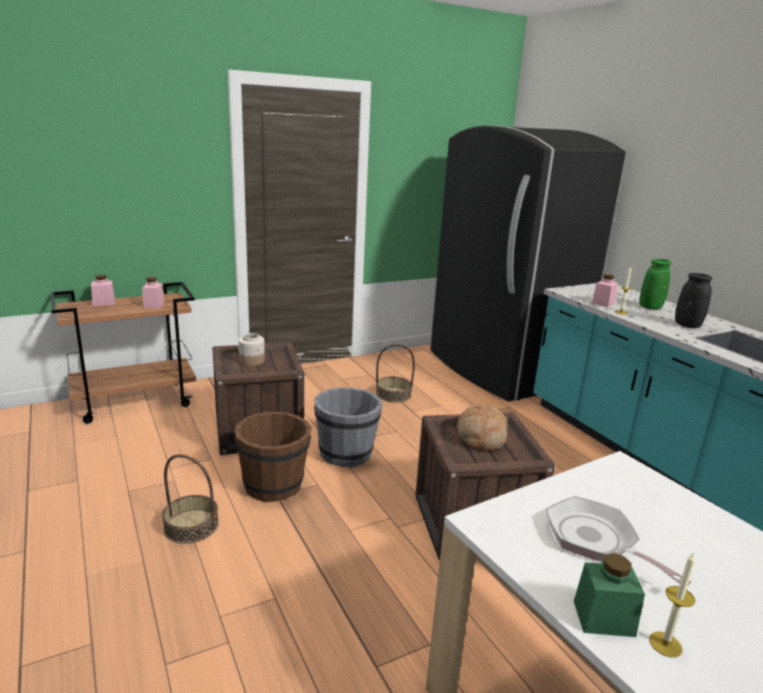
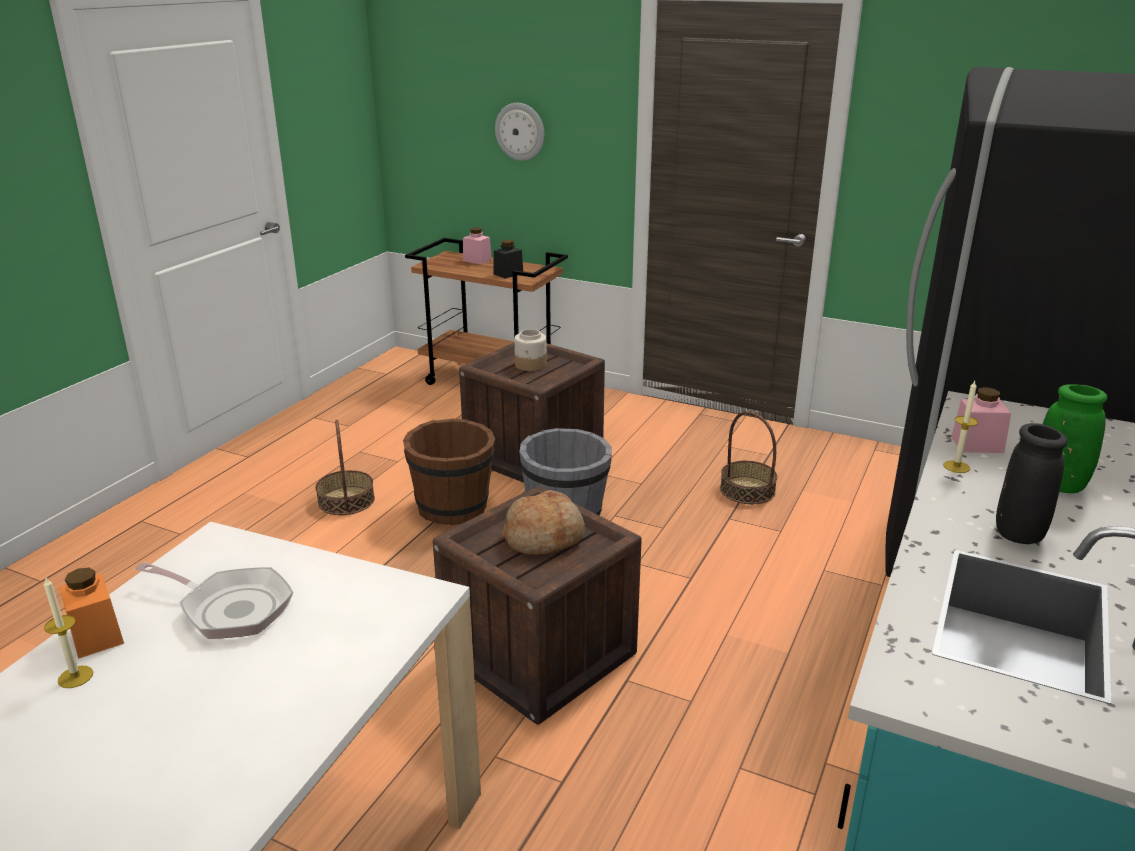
camera: 55 degrees right, 5 degrees up
pink jar [142,277,164,308] -> black jar [493,240,523,279]
frying pan [546,496,691,585] -> frying pan turned 90 degrees clockwise [135,562,294,639]
green jar [574,553,645,637] -> orange jar [60,568,124,659]
none -> wall clock [495,103,545,161]

